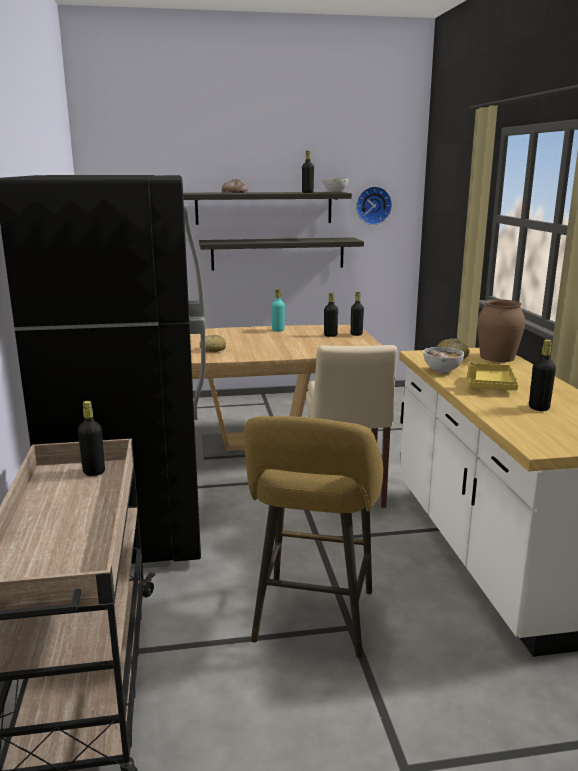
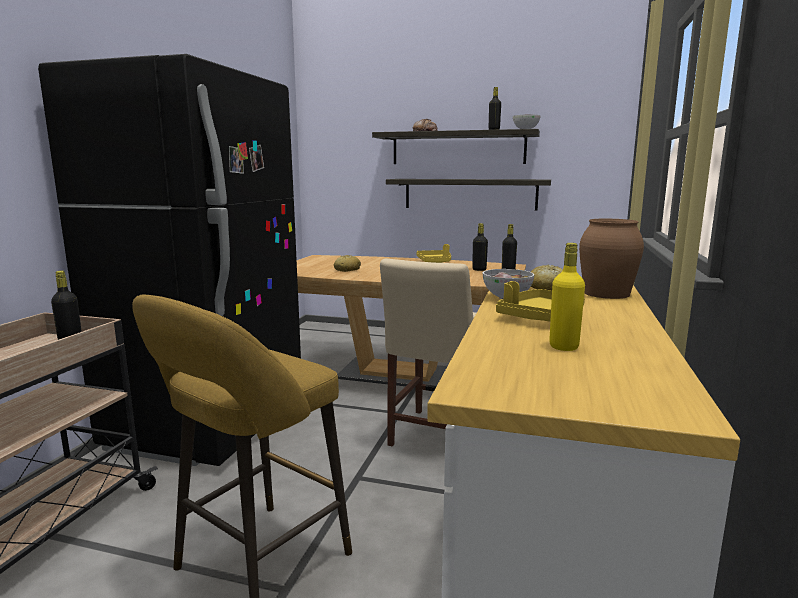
camera: 25 degrees right, 5 degrees down
turquoise bottle [271,288,285,332] -> yellow tray [416,244,451,263]
wall clock [356,186,392,225] -> none
black bottle [529,339,556,411] -> yellow bottle [549,243,585,351]

